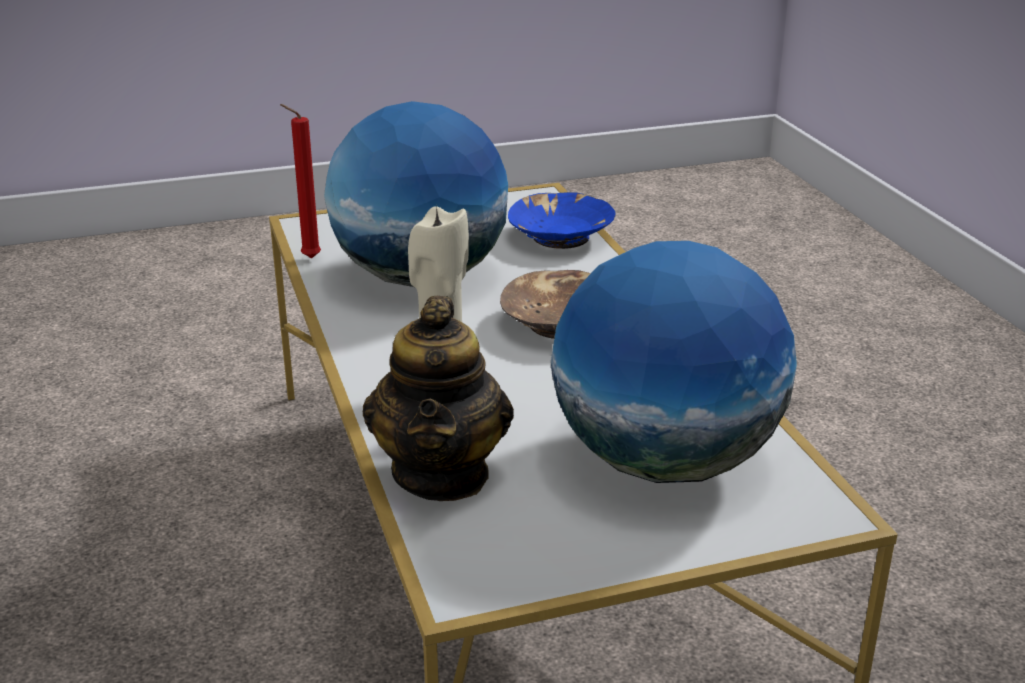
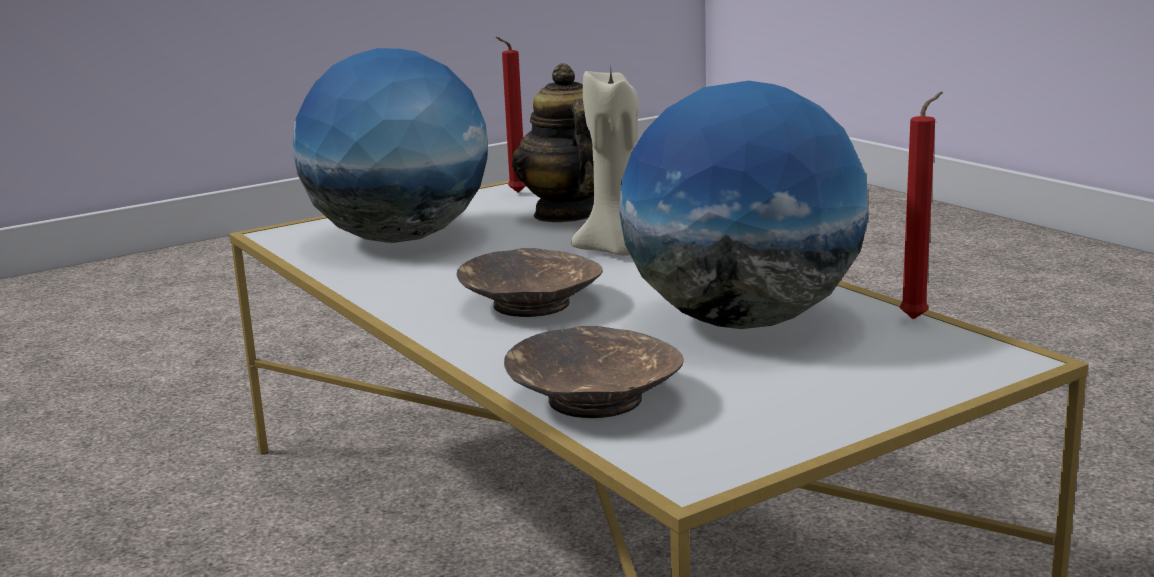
camera: 165 degrees right, 10 degrees down
blue bowl [508,192,616,249] -> brown bowl [504,326,684,418]
none -> red candle [496,37,526,193]

